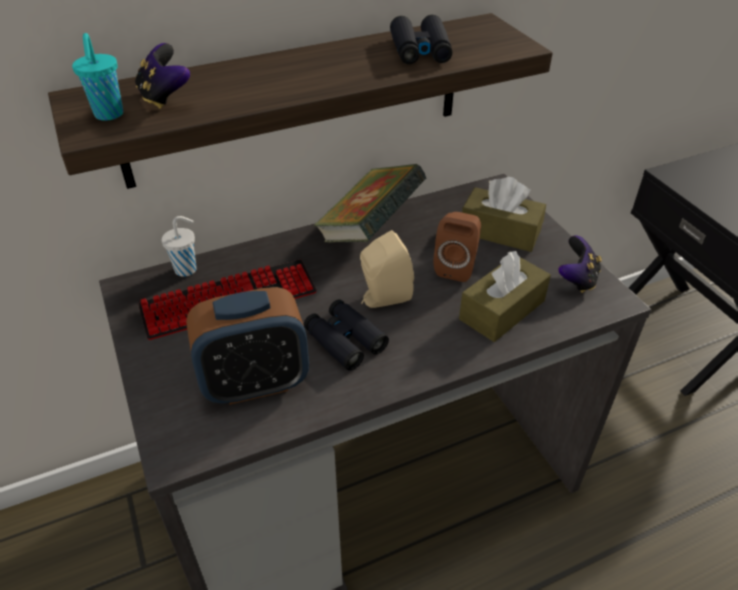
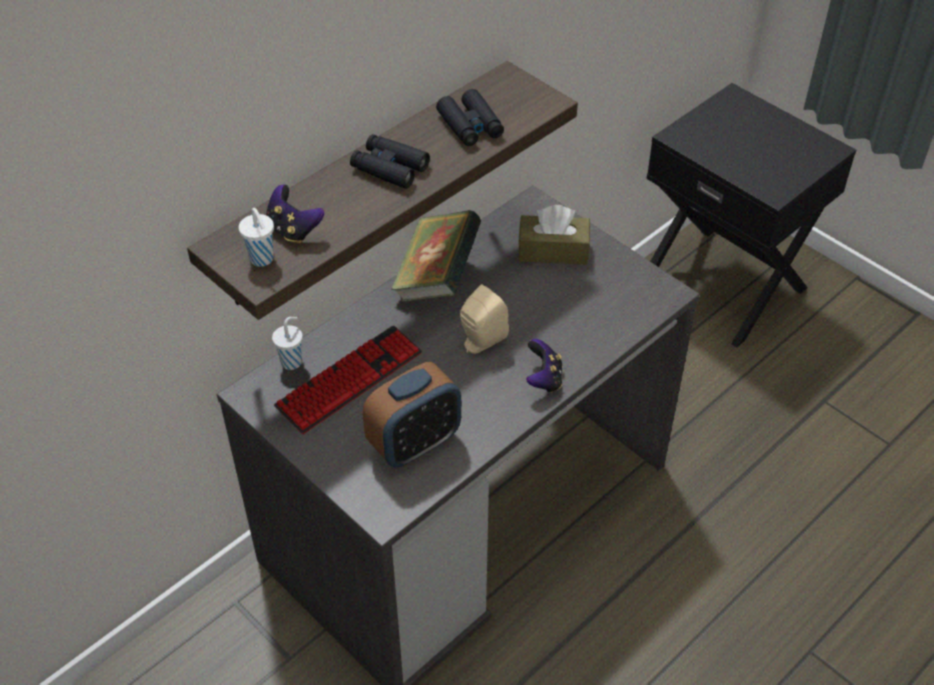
camera: 20 degrees left, 5 degrees up
turquoise cup [72,33,123,121] -> white cup [239,208,274,267]
black binoculars [304,299,389,371] -> black binoculars moved to [350,134,430,189]
brown speaker [434,212,481,282] -> none
brown tissue box [459,251,551,342] -> none
game controller [558,235,602,293] -> game controller moved to [526,339,563,393]

